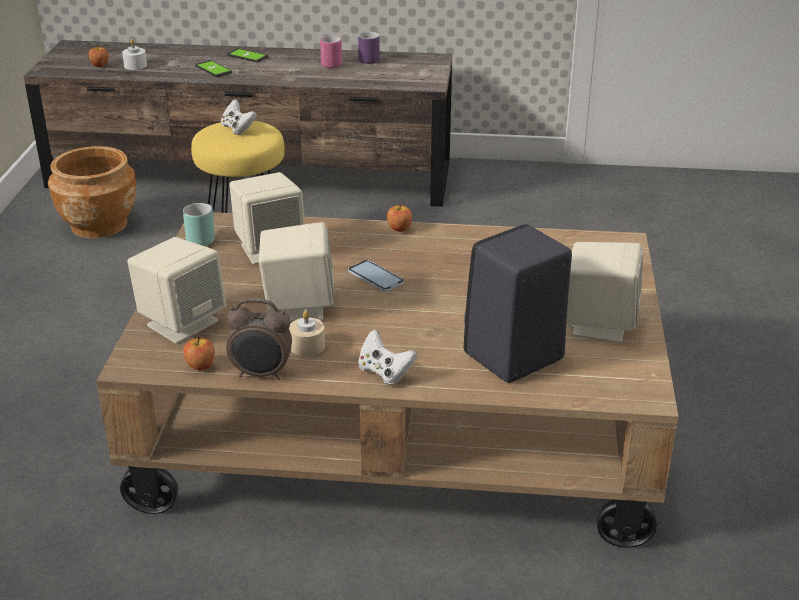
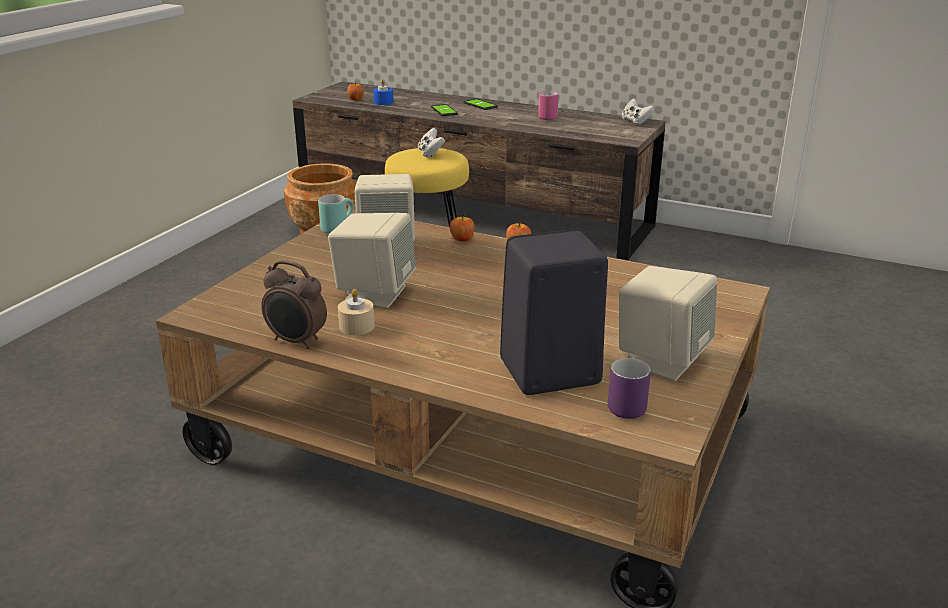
camera: 20 degrees right, 5 degrees down
white candle [122,40,147,70] -> blue candle [373,79,393,105]
beige speaker [127,237,227,344] -> none
apple [183,338,215,370] -> apple moved to [450,214,475,242]
phone [348,260,404,292] -> none
purple mug [358,32,380,64] -> purple mug moved to [608,358,651,419]
white game controller [358,329,417,385] -> white game controller moved to [621,98,655,125]

